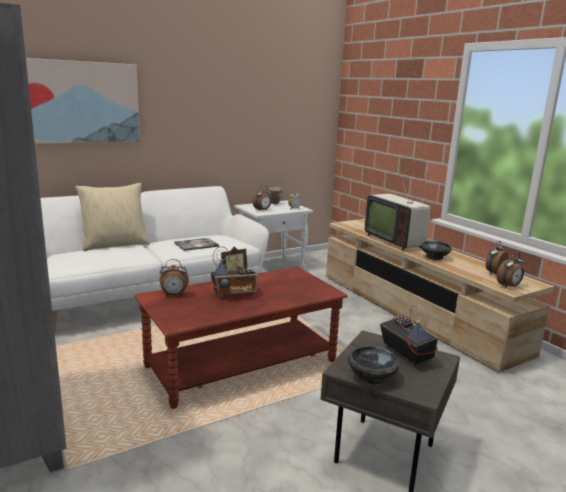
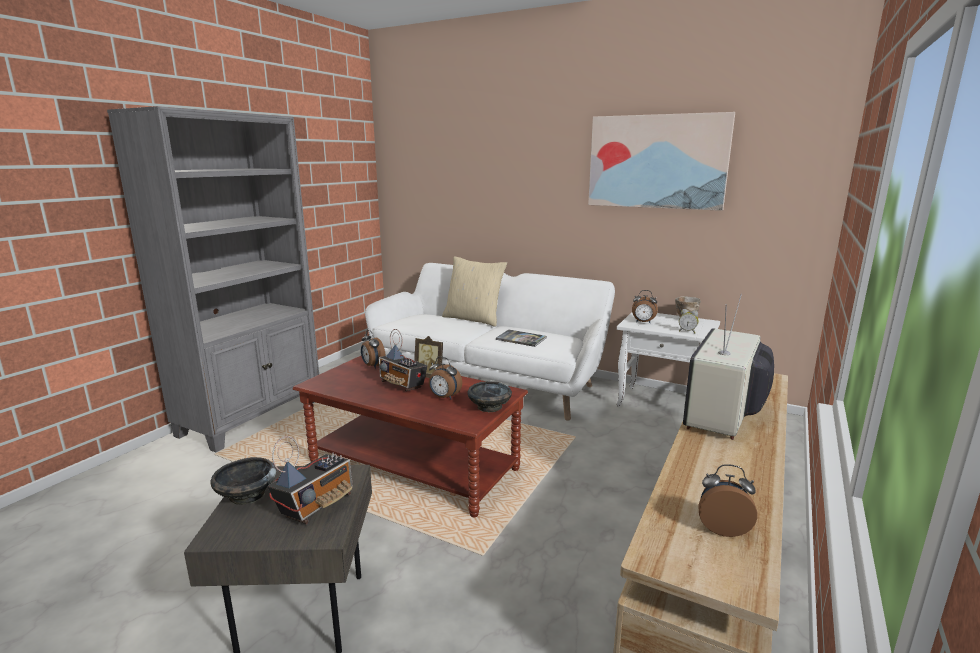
camera: 60 degrees right, 0 degrees up
picture [26,58,140,144] -> picture moved to [588,112,735,211]
black bowl [421,241,452,260] -> black bowl moved to [467,381,512,412]
alarm clock [497,253,525,288] -> alarm clock moved to [429,357,462,400]

